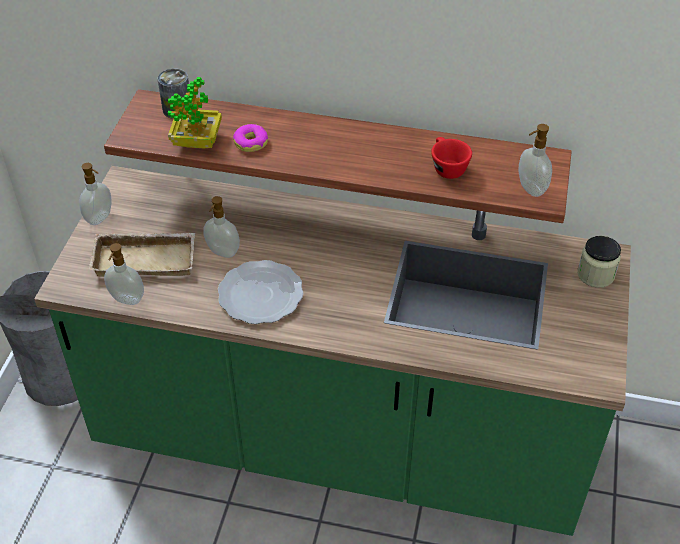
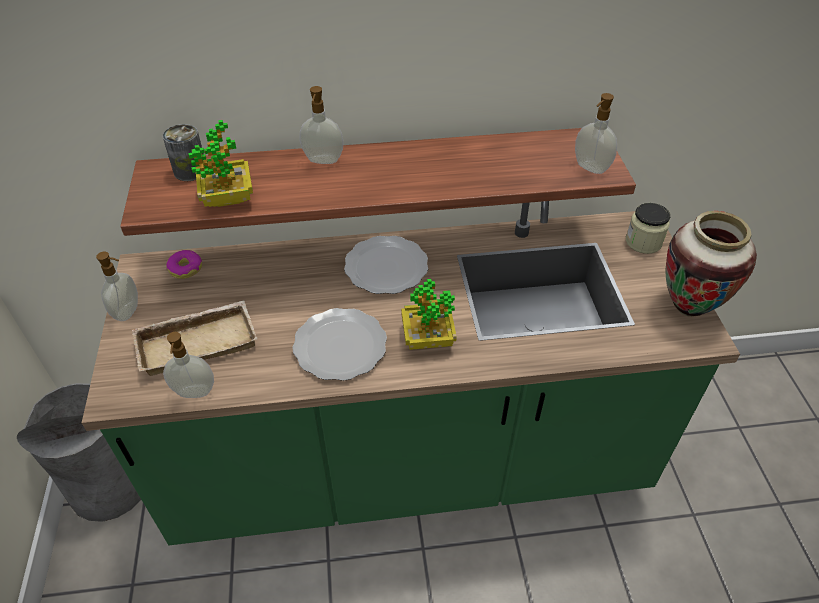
camera: 20 degrees left, 0 degrees up
soap dispenser [203,196,240,258] -> soap dispenser moved to [300,86,344,164]
donut [233,124,268,152] -> donut moved to [166,250,202,279]
red cup [431,137,472,179] -> none
none -> plate [344,236,428,294]
none -> potted plant [401,279,457,350]
none -> vase [665,211,757,317]

